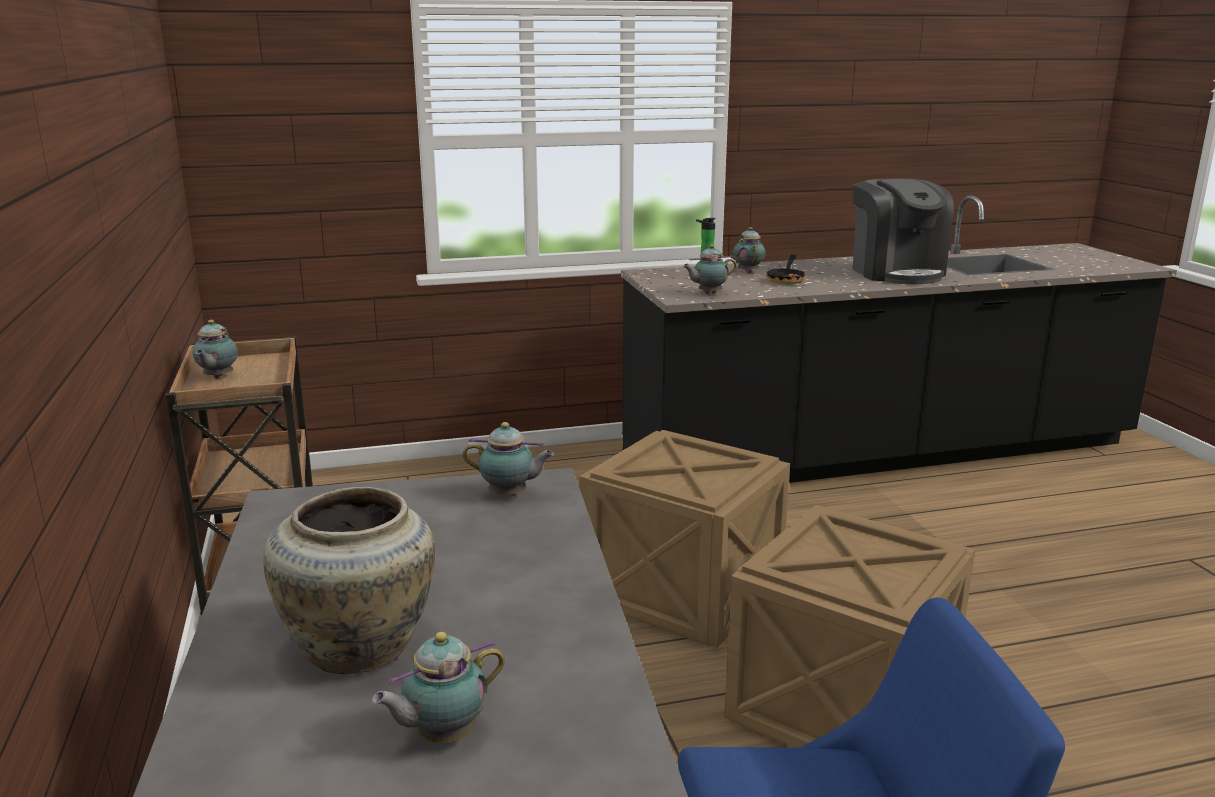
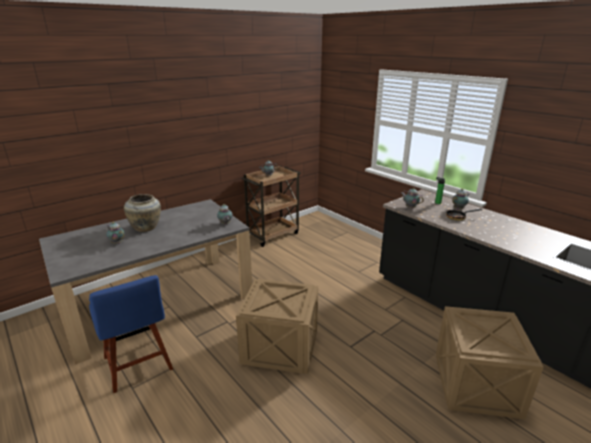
camera: 65 degrees right, 5 degrees up
crate [579,430,790,648] -> crate moved to [436,306,544,419]
coffee machine [853,178,954,284] -> none

